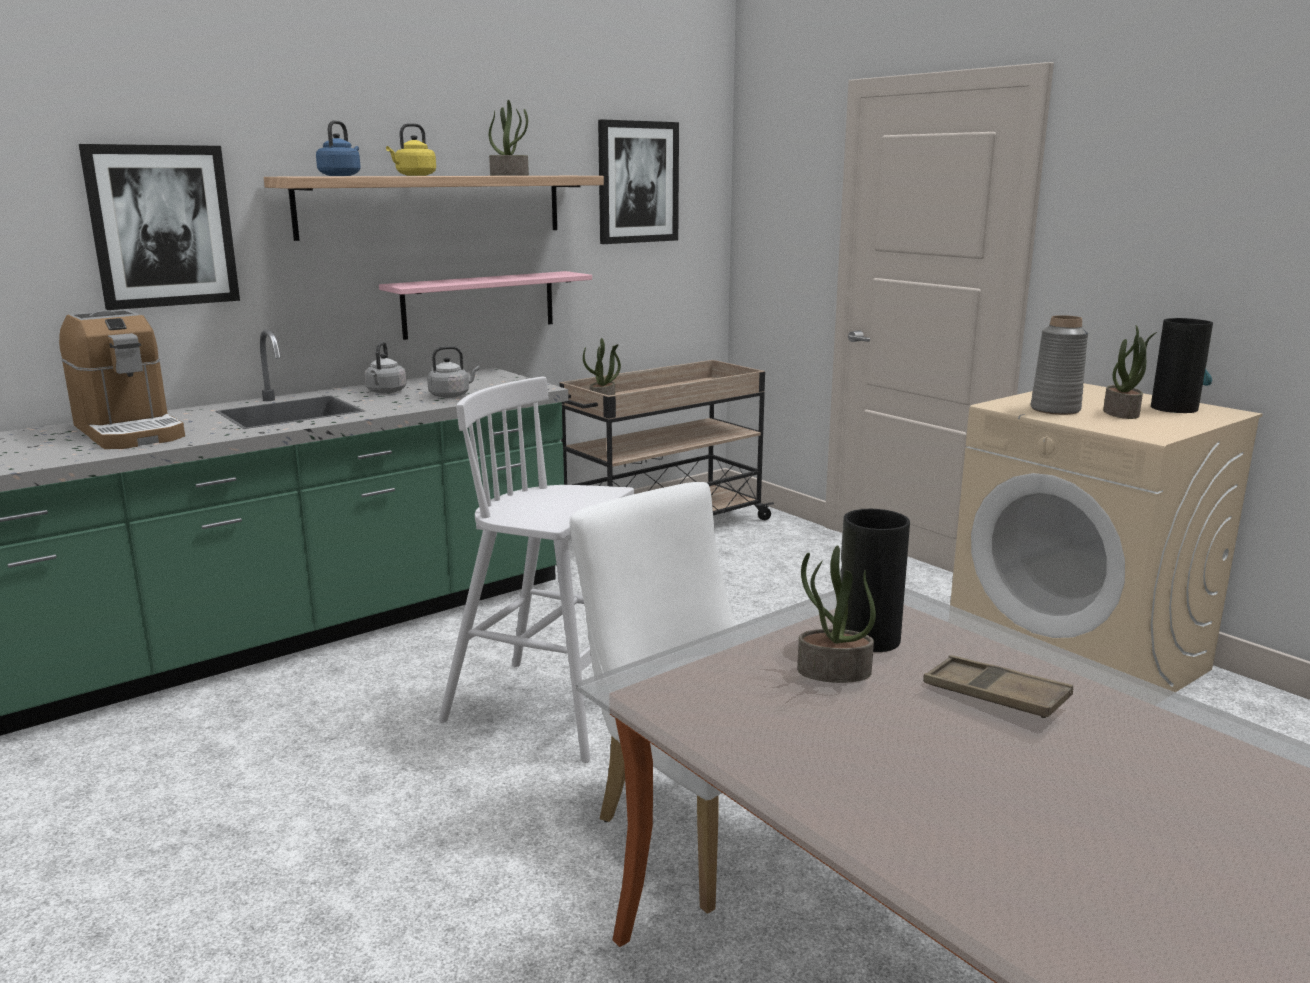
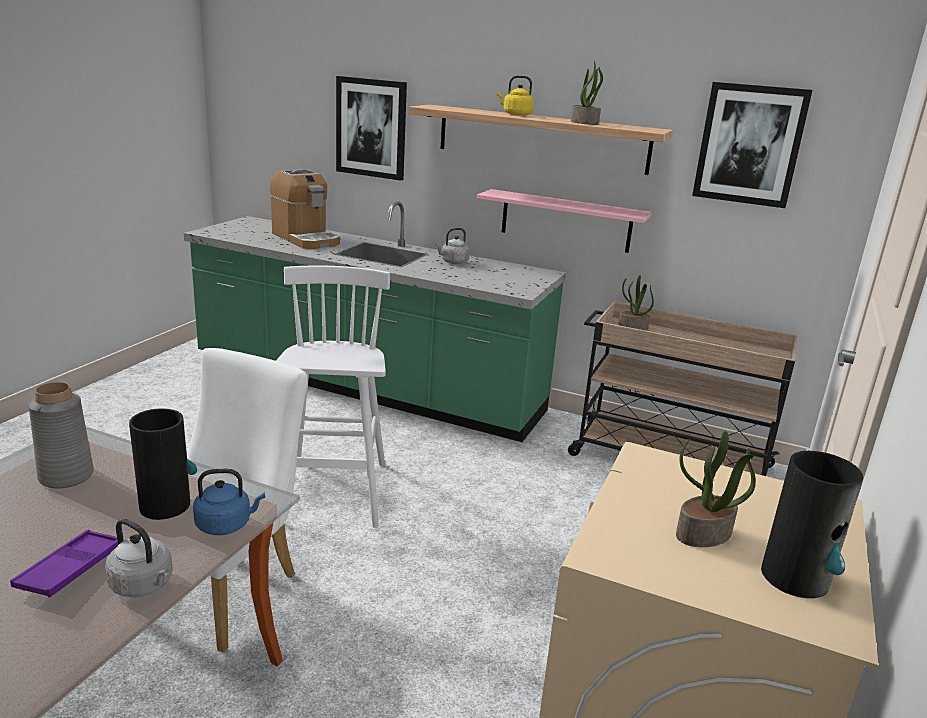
camera: 60 degrees right, 5 degrees up
coffee machine [59,310,185,449] -> coffee machine turned 60 degrees counterclockwise [270,169,340,249]
blue kettle [316,120,361,176] -> blue kettle moved to [193,469,265,535]
grey kettle [427,346,480,398] -> grey kettle moved to [105,519,173,597]
potted plant [797,546,876,683] -> none
brown tray [923,655,1073,718] -> purple tray [10,530,118,597]
grey vase [1031,315,1088,415] -> grey vase moved to [28,382,94,488]

